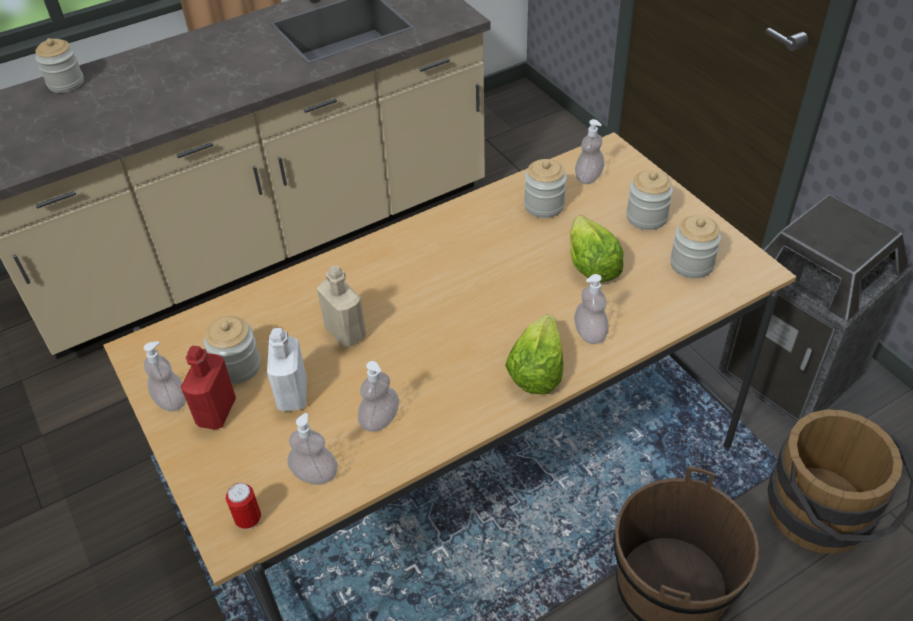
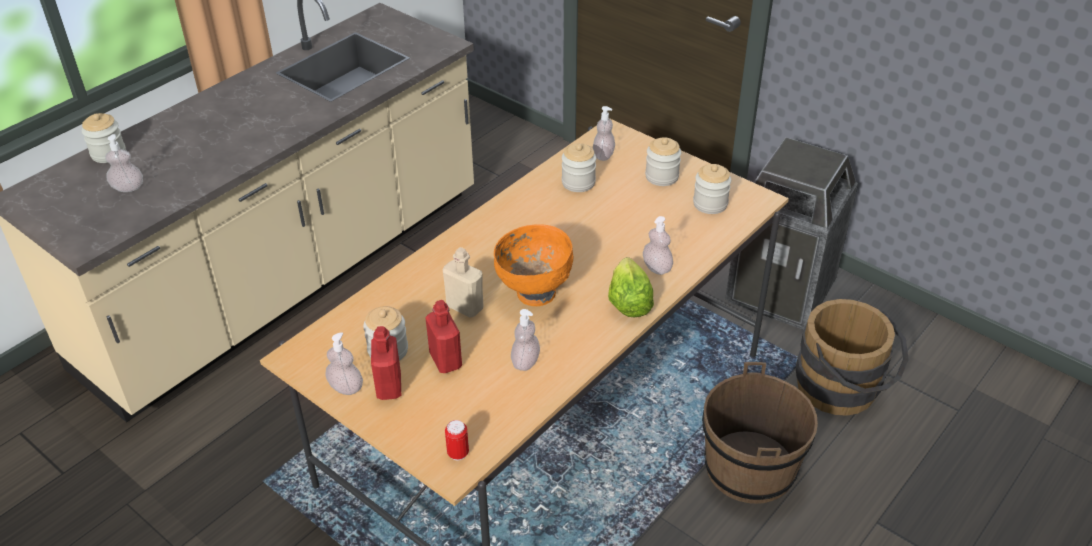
camera: 20 degrees left, 5 degrees down
white bottle [267,328,307,411] -> red bottle [425,300,462,373]
soap dispenser [287,413,338,484] -> soap dispenser moved to [105,134,143,192]
lettuce [570,216,624,282] -> none
none -> orange bowl [494,224,573,306]

